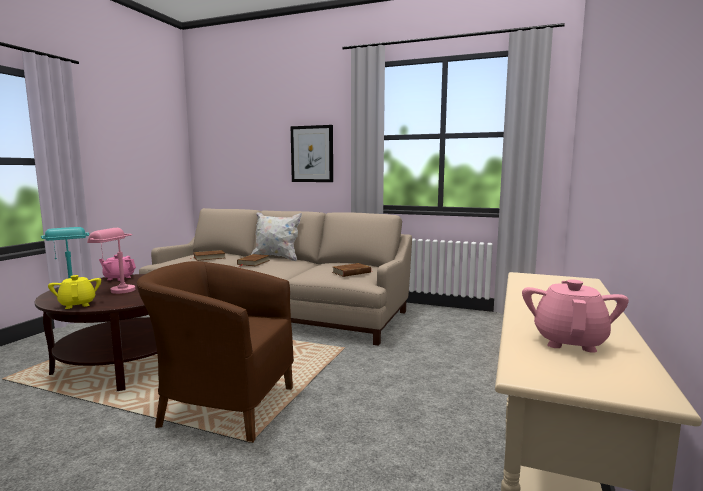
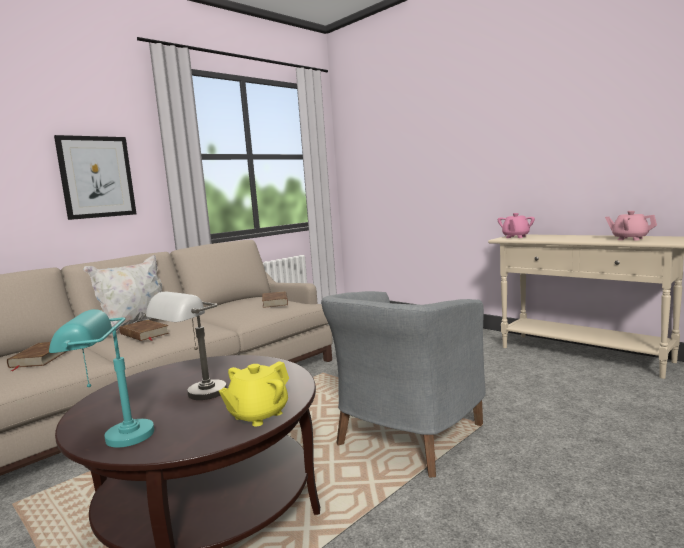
camera: 65 degrees left, 0 degrees up
yellow teapot [48,275,101,309] -> yellow teapot turned 45 degrees counterclockwise [219,361,289,427]
pink table lamp [87,228,135,294] -> grey table lamp [146,292,227,400]
pink teapot [99,255,136,281] -> pink teapot moved to [498,213,535,238]
brown armchair [137,261,294,443] -> grey armchair [321,291,486,478]

